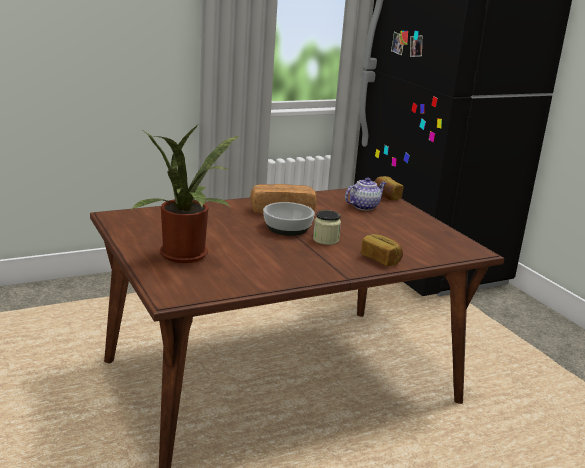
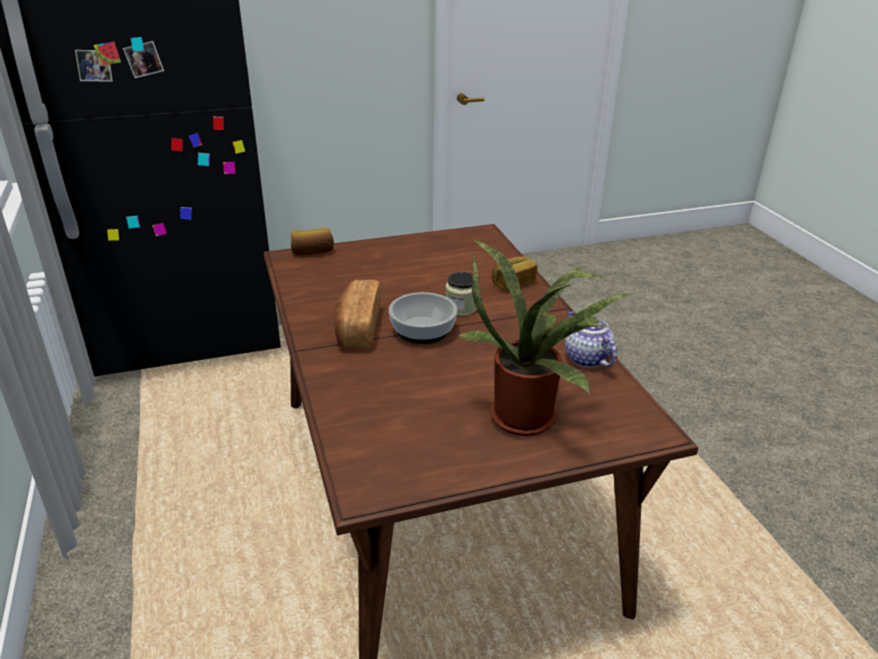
camera: 80 degrees left, 10 degrees up
teapot [345,177,386,211] -> teapot moved to [565,310,617,367]

